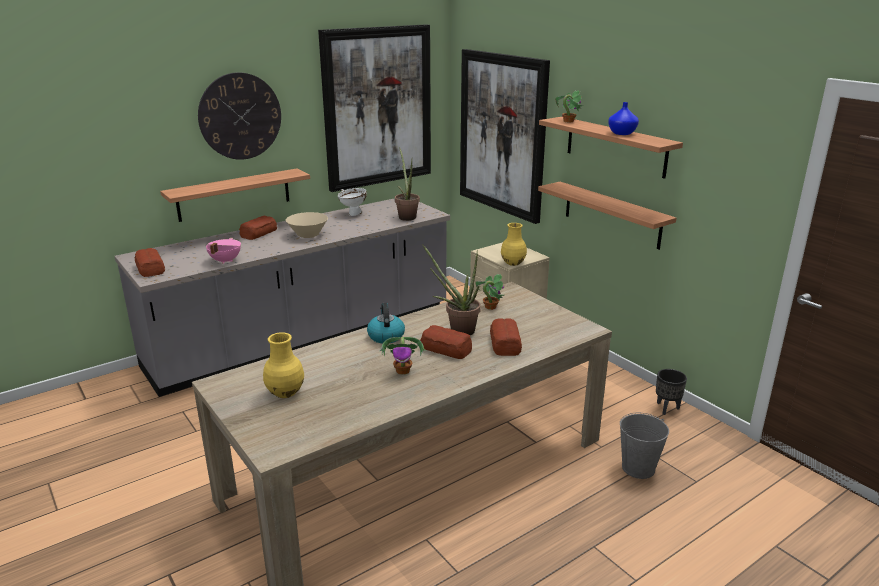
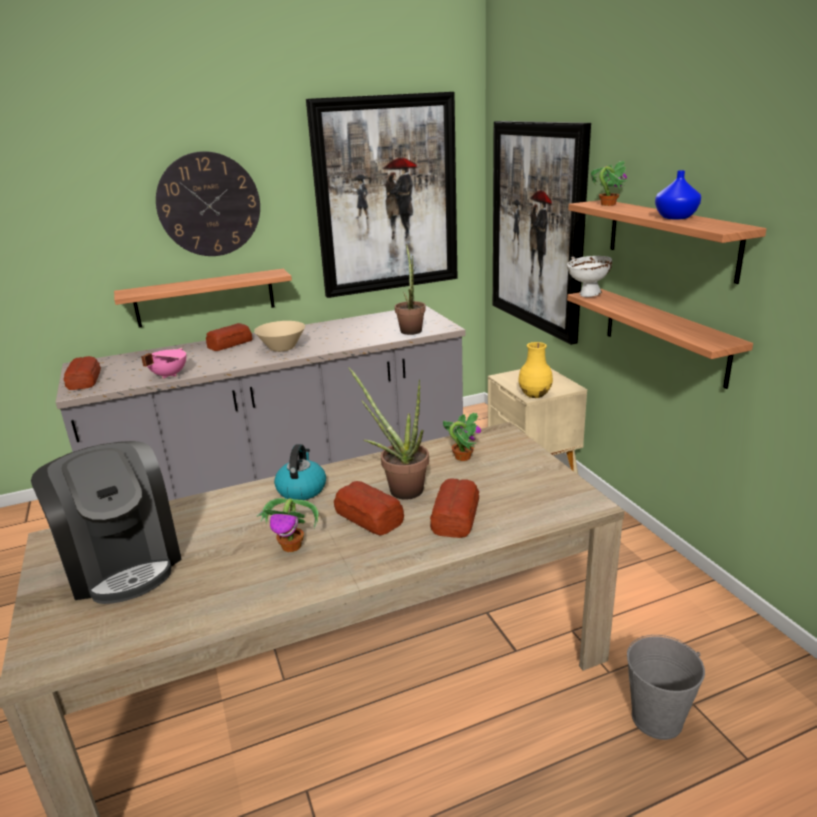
camera: 15 degrees right, 0 degrees up
yellow vase [263,332,304,398] -> coffee machine [31,441,182,604]
white bowl [338,188,367,216] -> white bowl moved to [567,256,612,297]
black planter [656,369,687,415] -> none

